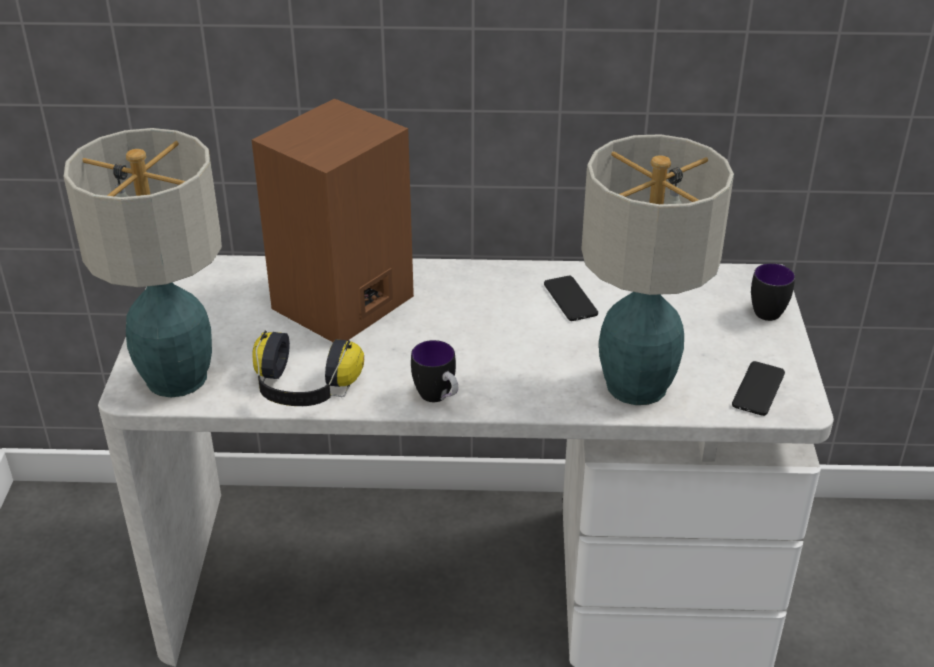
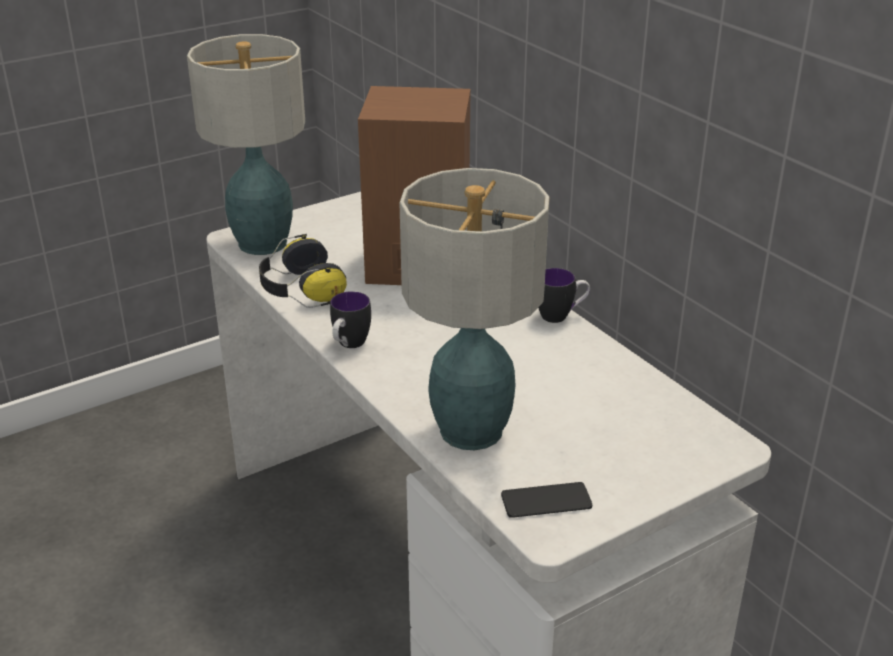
camera: 55 degrees right, 5 degrees down
phone [544,276,598,321] -> none
mug [751,263,795,321] -> mug moved to [538,268,590,323]

